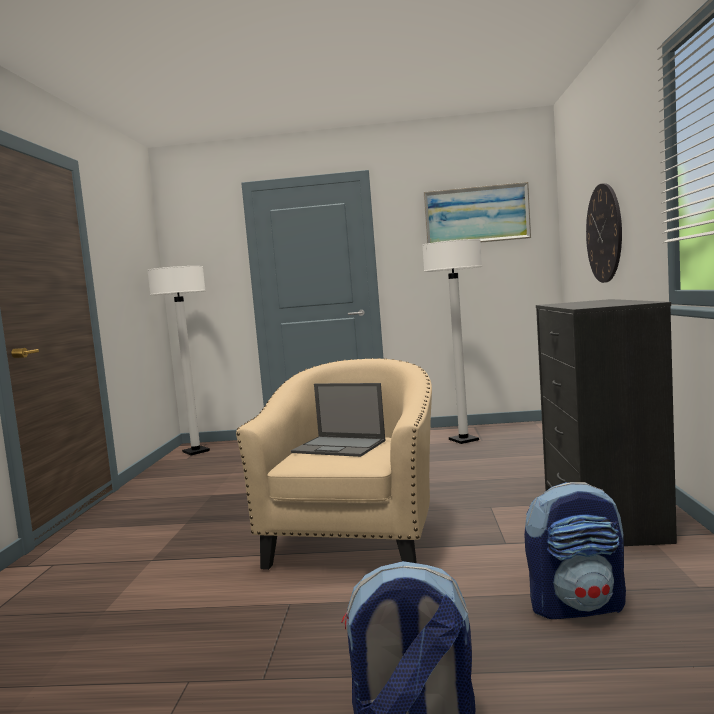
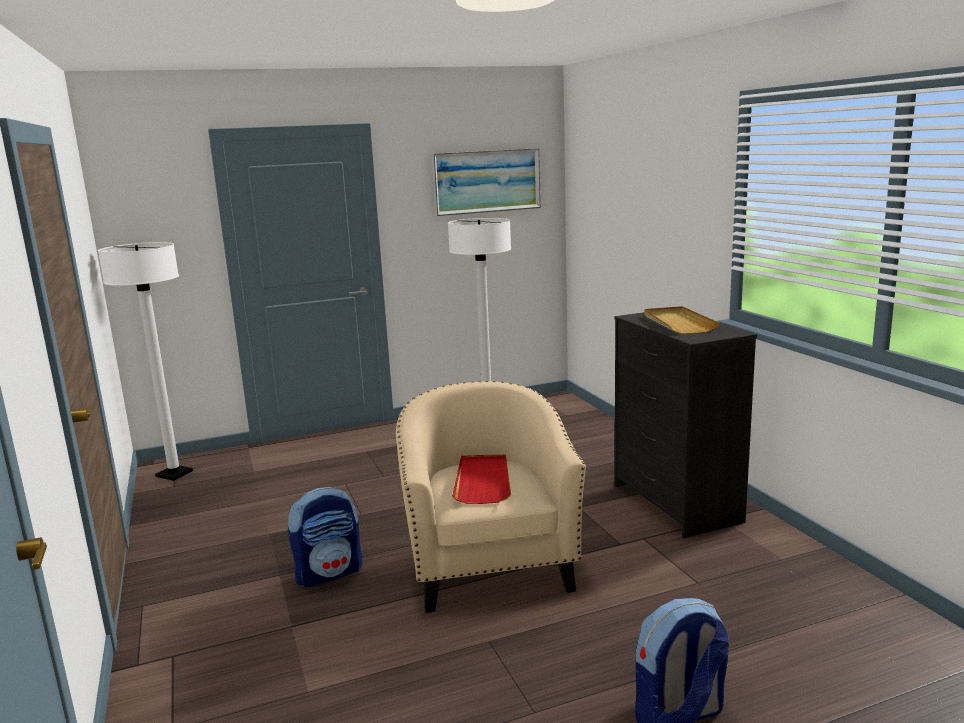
camera: 25 degrees left, 10 degrees up
laptop [291,383,385,457] -> red tray [452,454,511,504]
backpack [524,482,626,619] -> backpack moved to [288,487,362,587]
wall clock [586,183,622,283] -> none
none -> beige tray [644,306,720,334]

